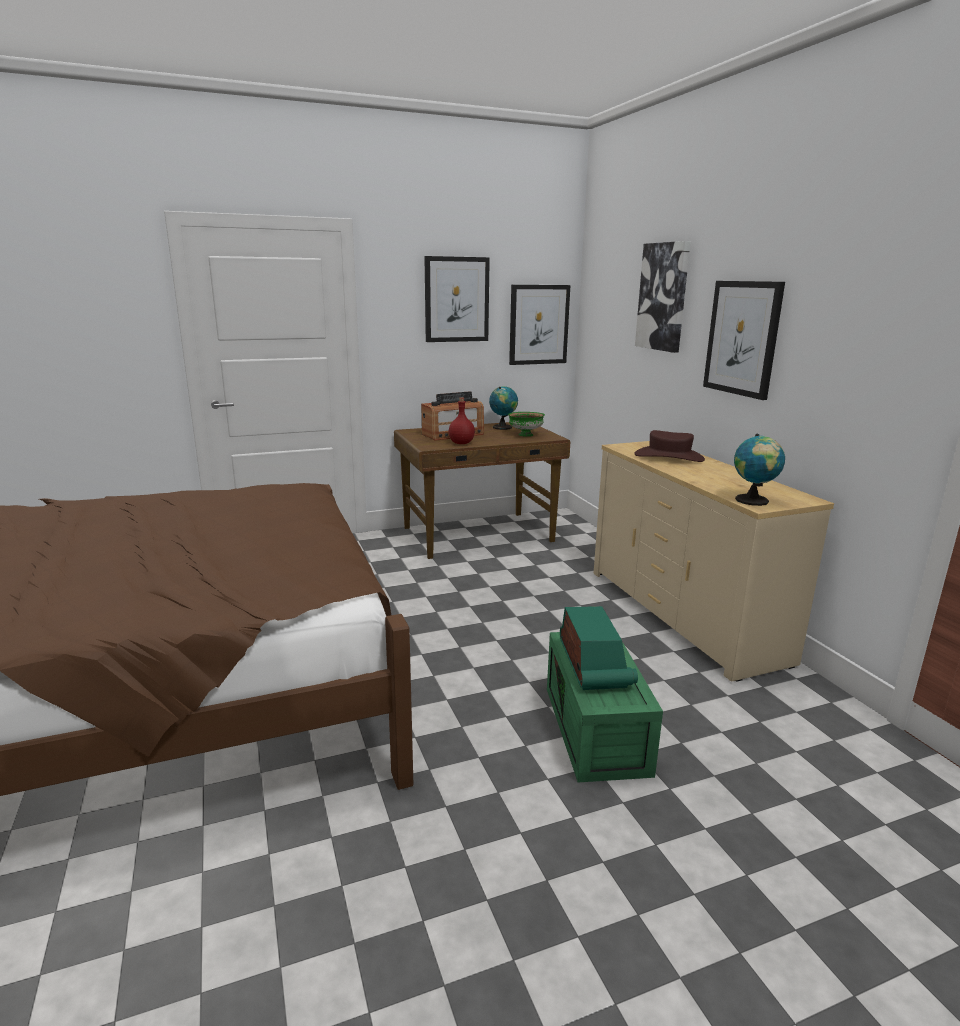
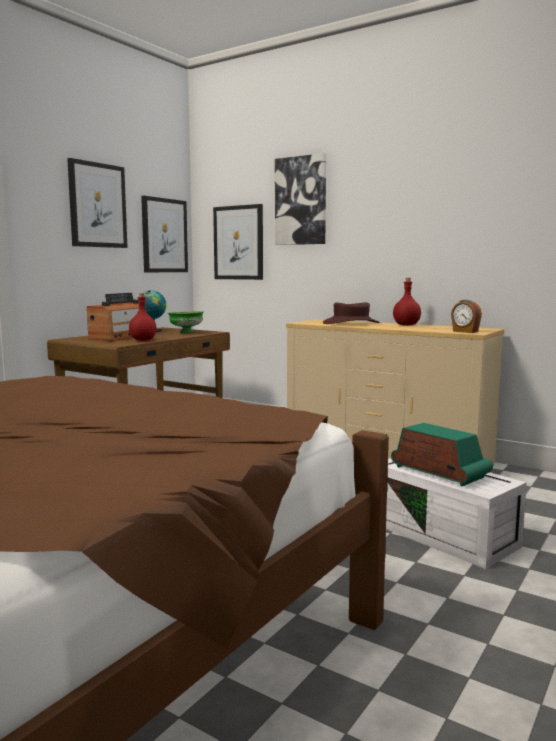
camera: 35 degrees left, 10 degrees down
green storage box [547,632,663,783] -> white storage box [386,458,527,569]
picture [703,281,785,400] -> picture moved to [213,204,263,280]
globe [734,434,785,506] -> alarm clock [451,300,482,333]
none -> red bottle [393,278,421,326]

